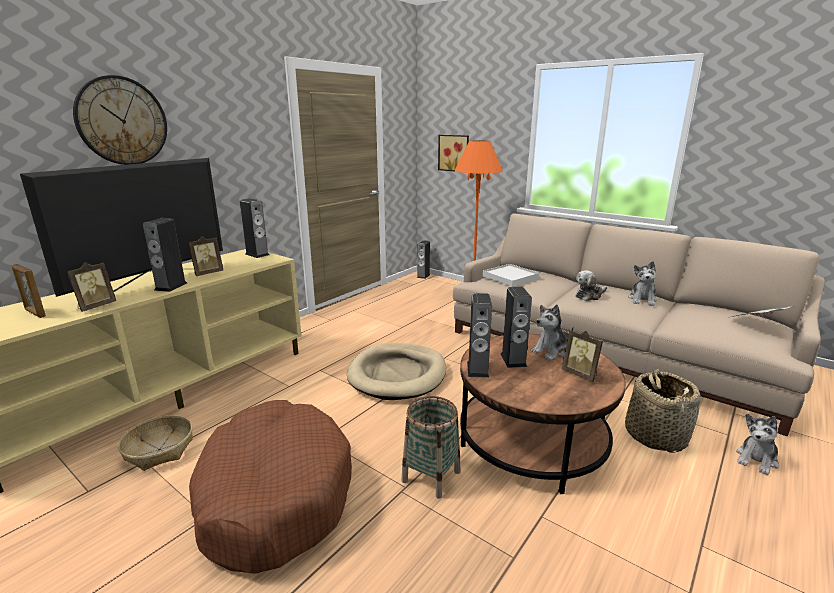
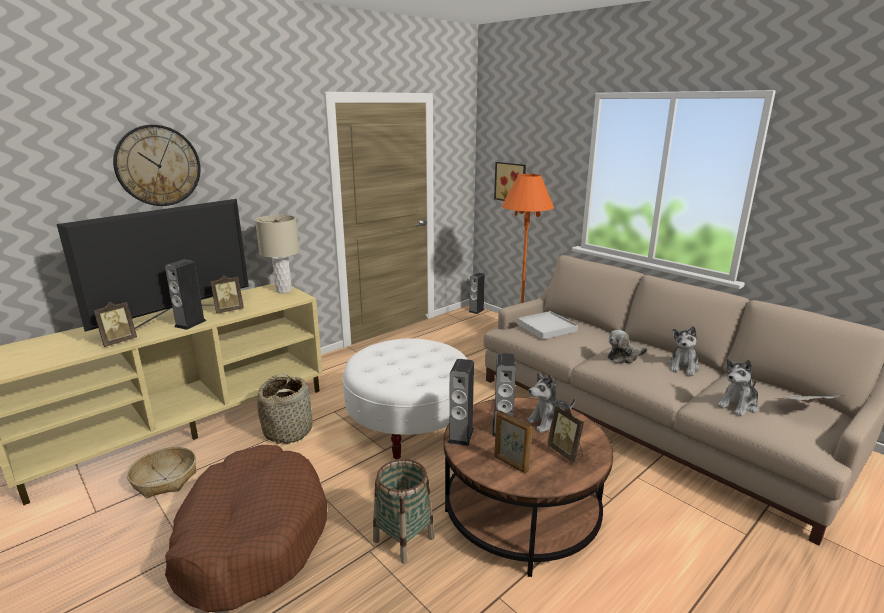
camera: 10 degrees right, 0 degrees up
picture frame [12,264,46,318] -> picture frame moved to [494,410,532,474]
speaker [240,198,269,258] -> beige table lamp [255,215,299,293]
beige dog bed [347,343,446,400] -> white ottoman [342,338,468,459]
basket [625,369,701,453] -> basket moved to [257,374,312,444]
plush toy [736,414,779,475] -> plush toy moved to [717,359,758,416]

